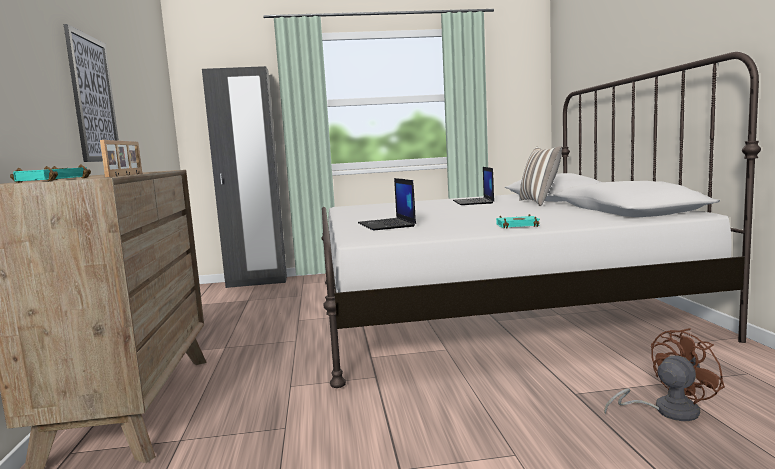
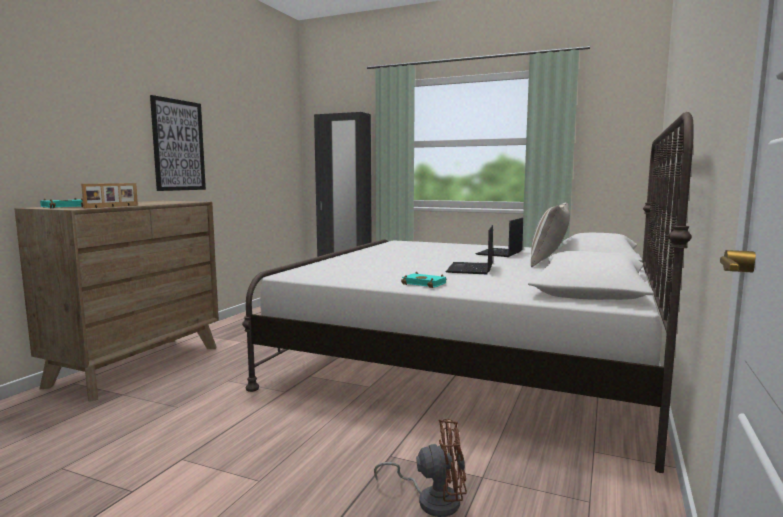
camera: 30 degrees right, 0 degrees up
laptop [358,178,416,230] -> laptop moved to [446,225,493,274]

